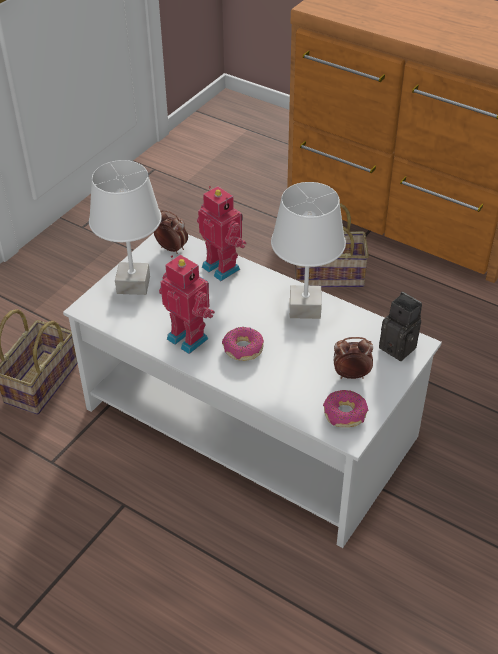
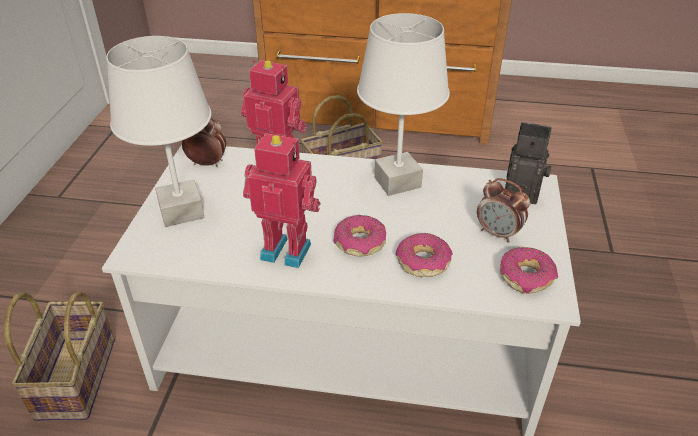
camera: 25 degrees left, 5 degrees down
alarm clock [334,337,373,379] -> alarm clock turned 120 degrees counterclockwise [477,178,530,243]
none -> donut [395,233,453,277]

